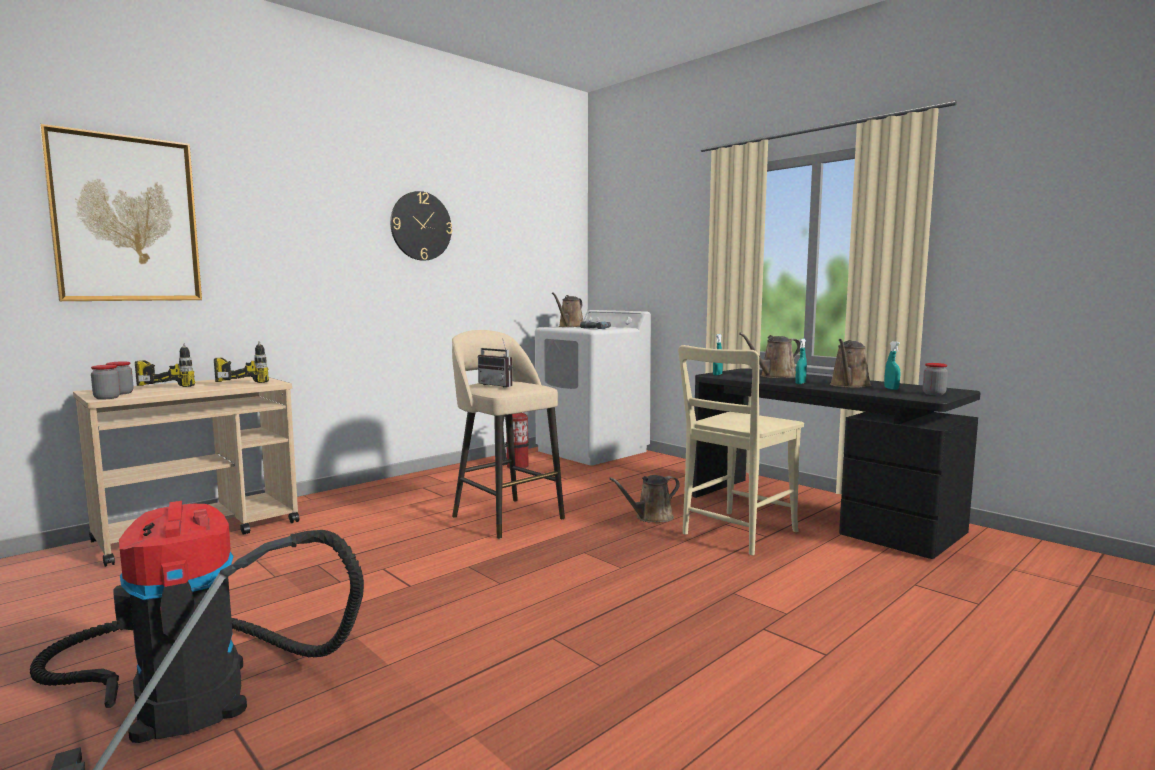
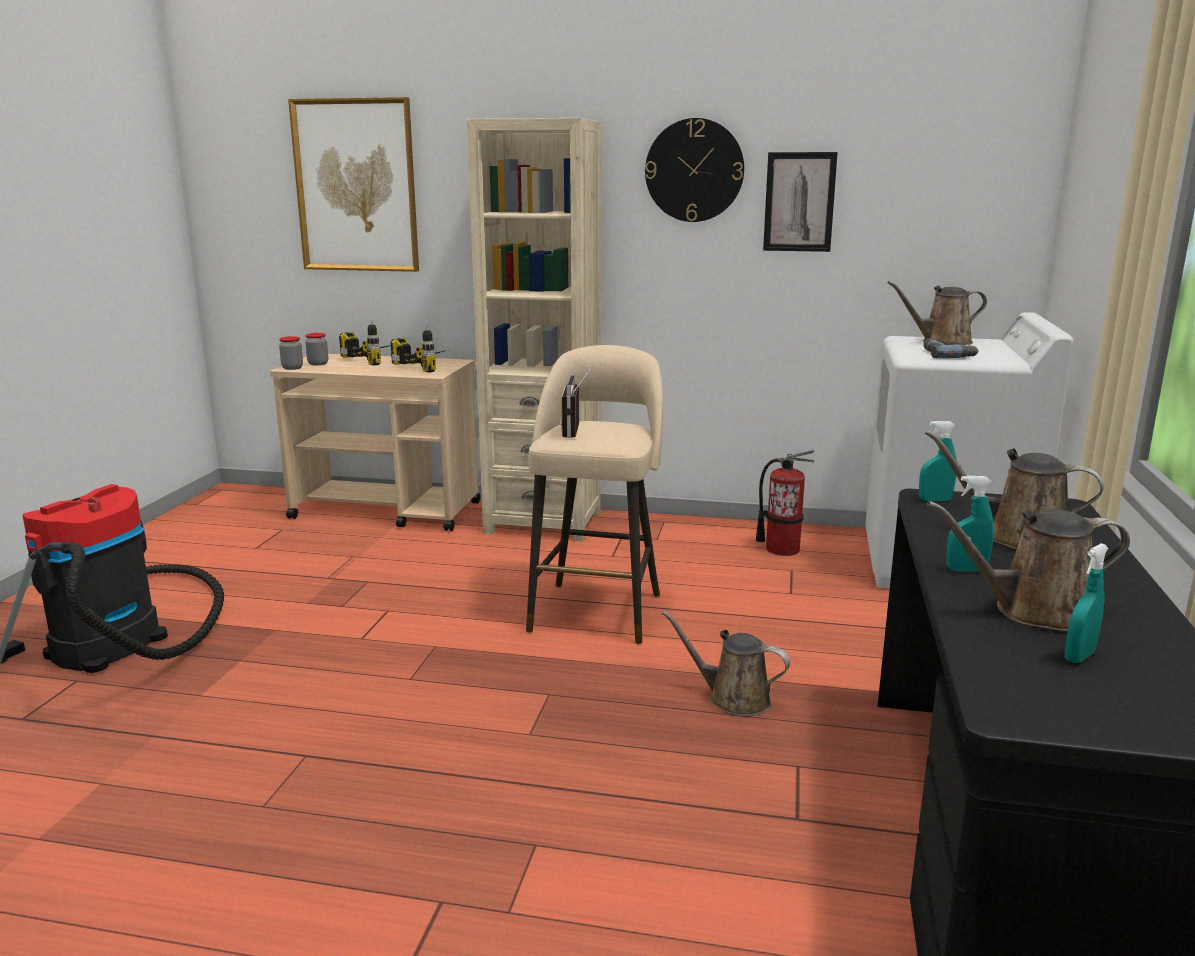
camera: 55 degrees right, 10 degrees up
beige chair [678,345,804,555] -> none
jar [923,363,948,395] -> none
none -> beige bookcase [467,118,601,542]
none -> picture [763,152,838,252]

